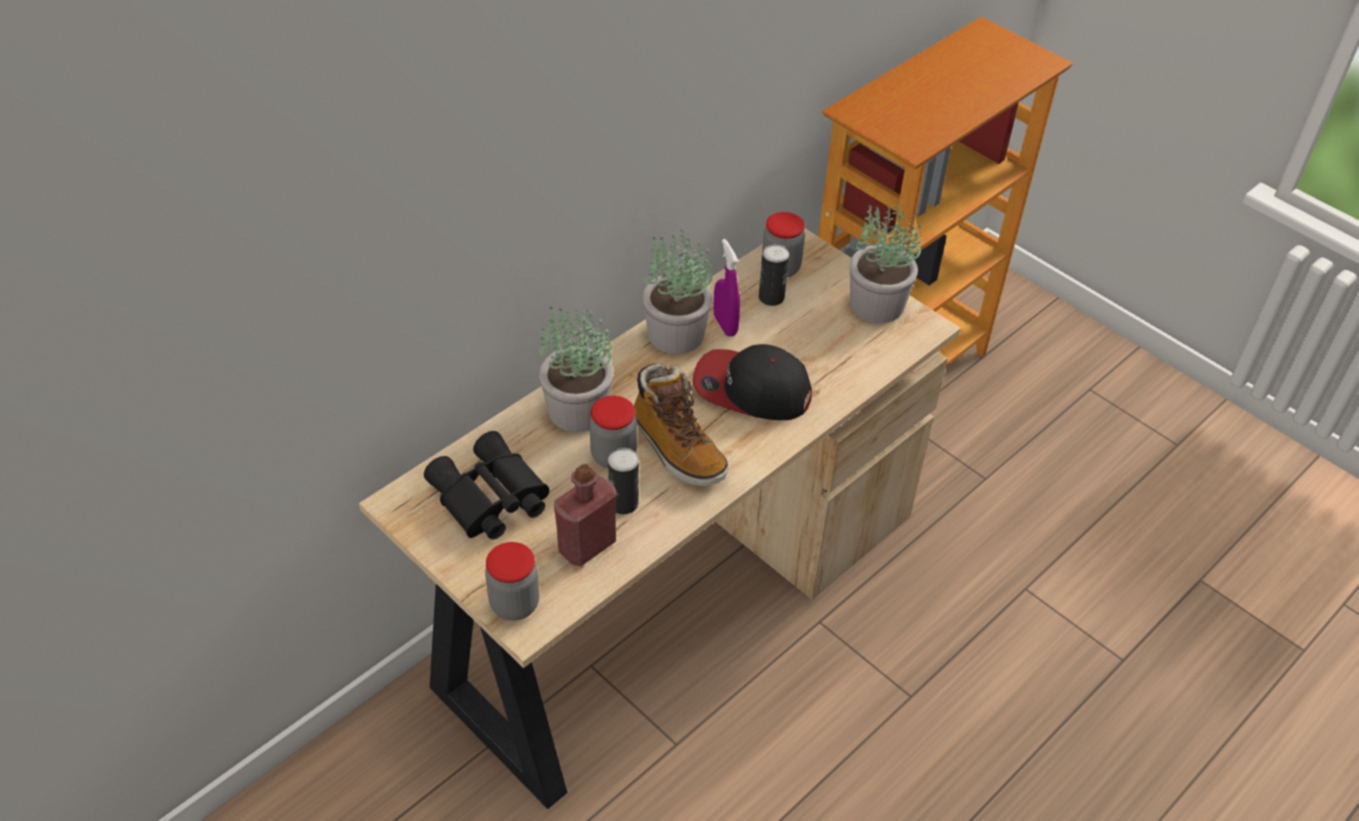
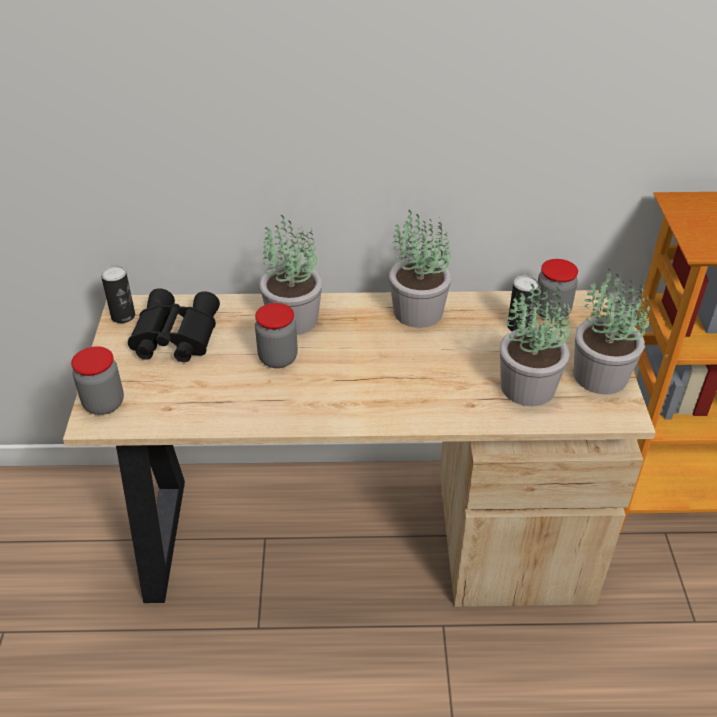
camera: 45 degrees right, 5 degrees down
red bottle [554,464,616,566] -> none
can [608,448,639,514] -> can moved to [101,265,135,323]
boot [634,363,729,486] -> none
cap [693,344,812,420] -> none
purple spray bottle [713,239,740,337] -> none
none -> potted plant [500,280,571,406]

